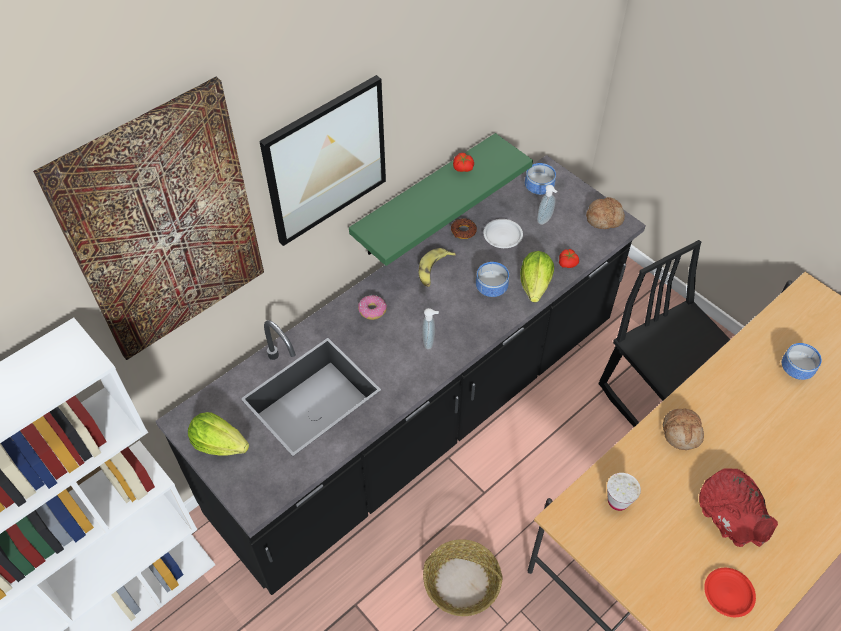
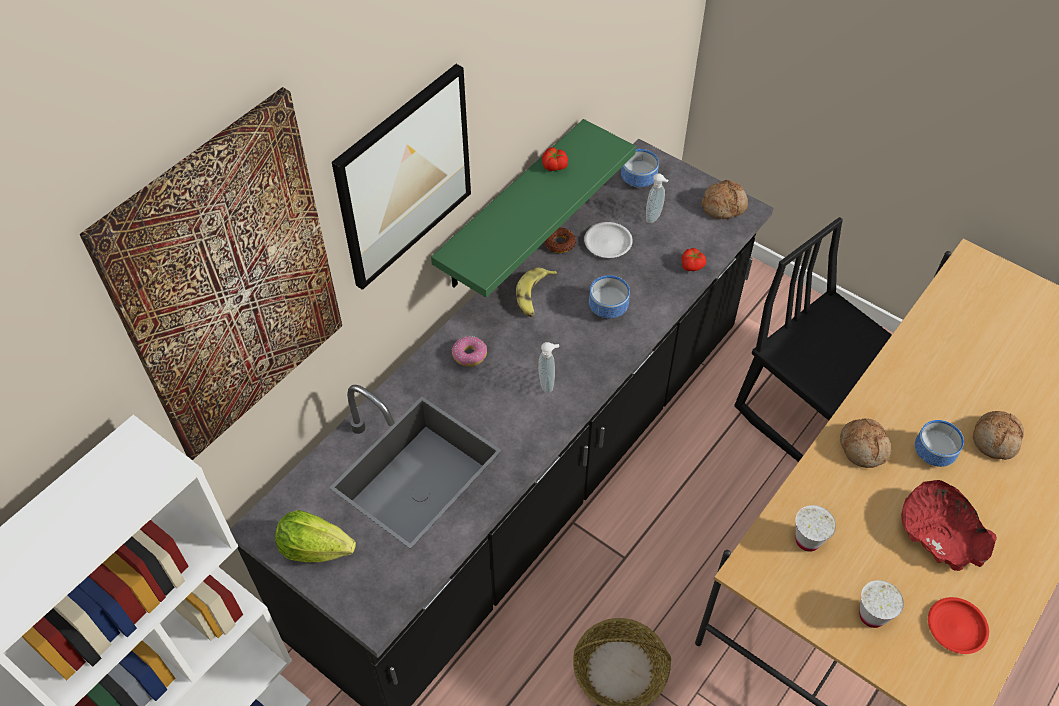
camera: 10 degrees left, 0 degrees up
lettuce [520,251,554,302] -> none
bowl [782,343,822,380] -> bowl moved to [915,420,964,467]
none -> white cup [859,580,904,628]
none -> bread [973,411,1024,460]

